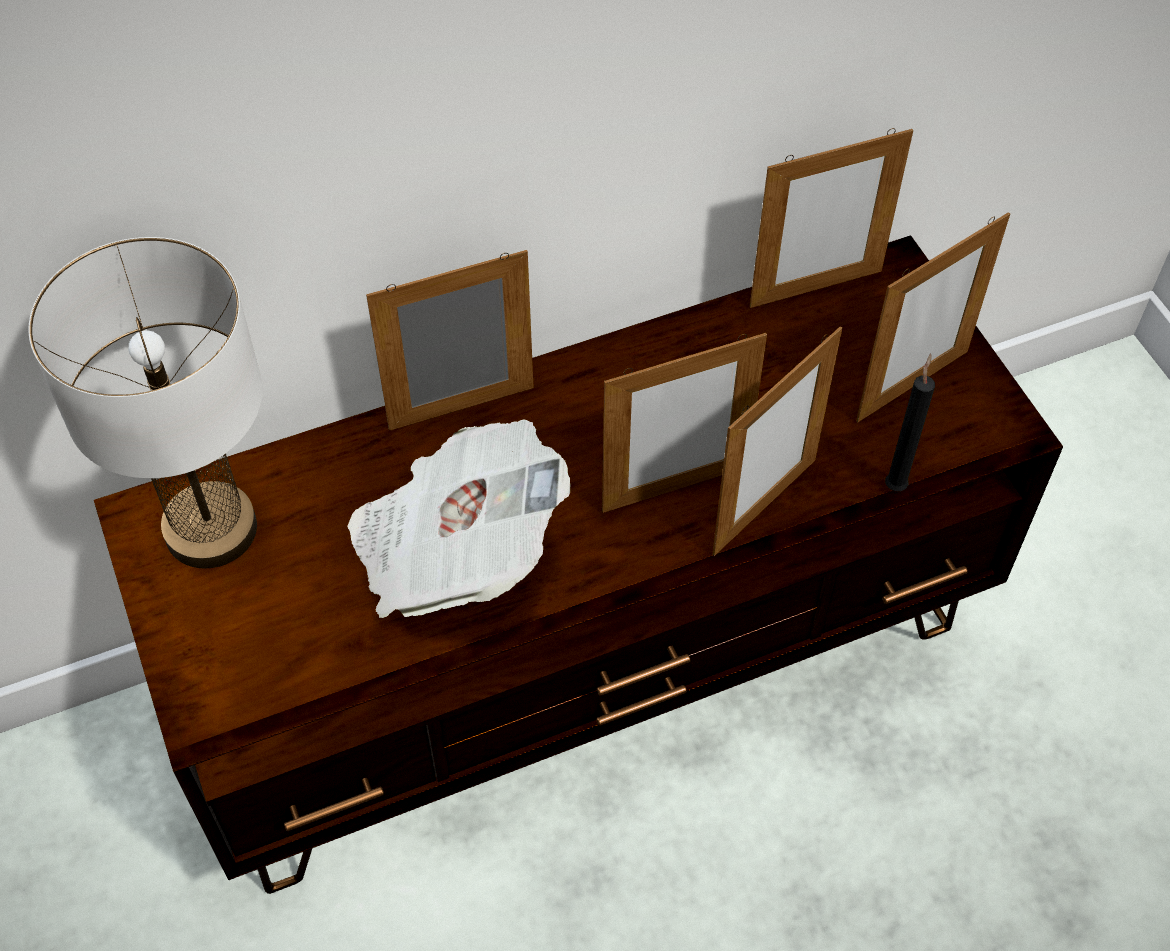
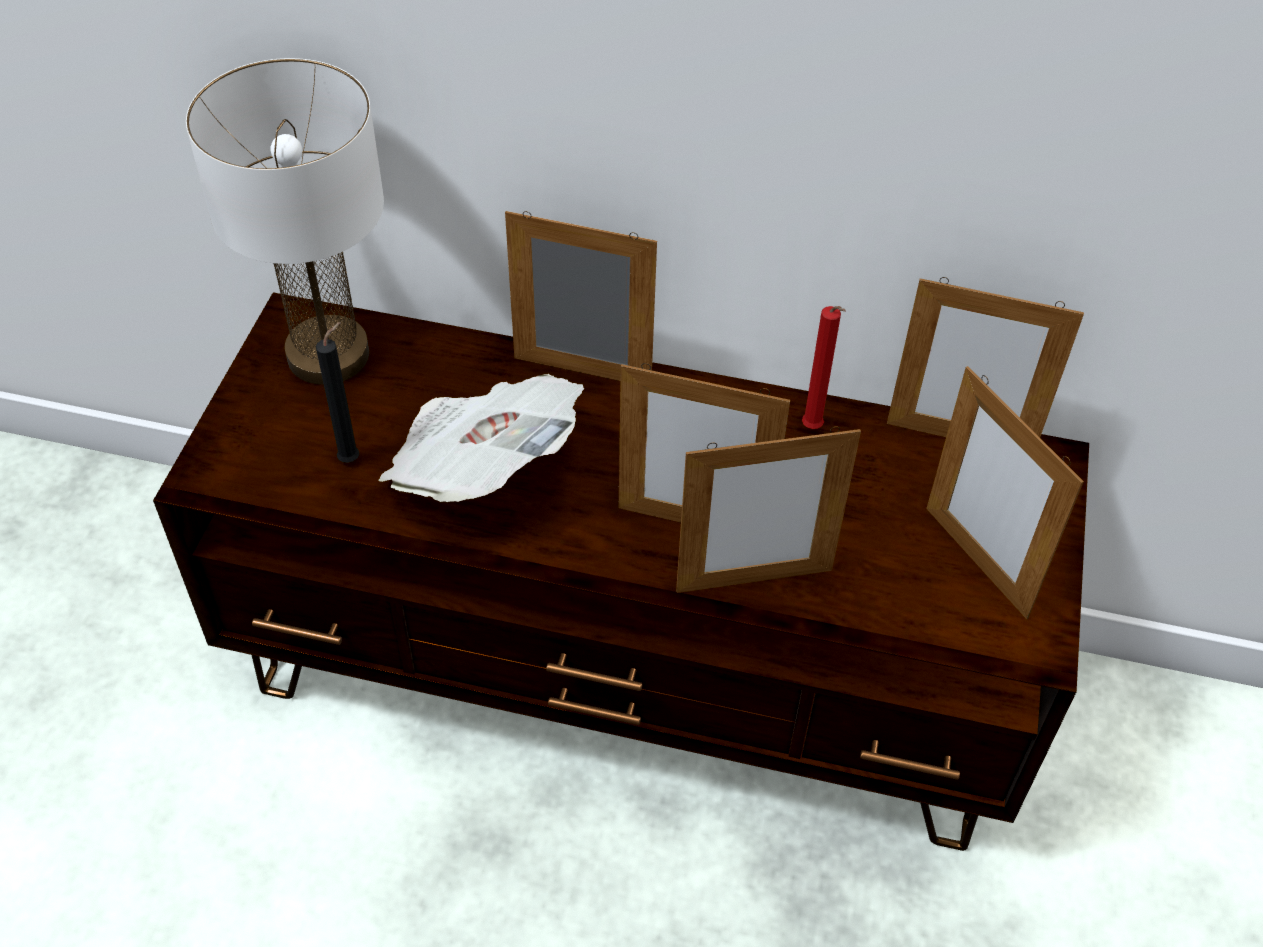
camera: 35 degrees right, 5 degrees down
picture frame [856,212,1010,422] -> picture frame turned 60 degrees clockwise [926,366,1084,619]
black candle [885,354,935,492] -> black candle moved to [316,322,360,463]
none -> red candle [802,306,846,429]

